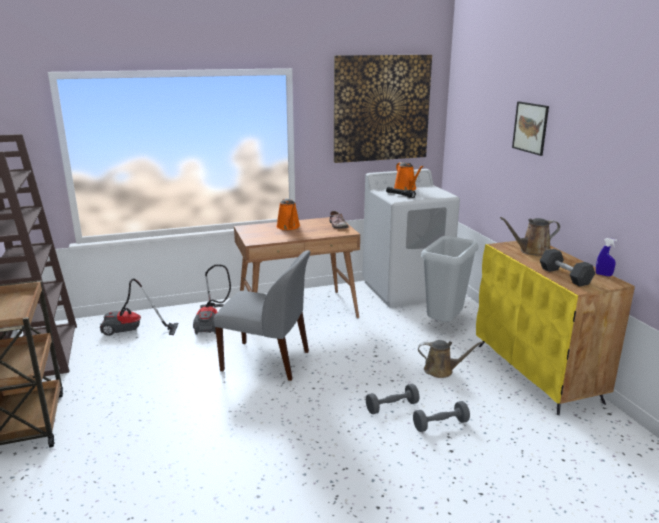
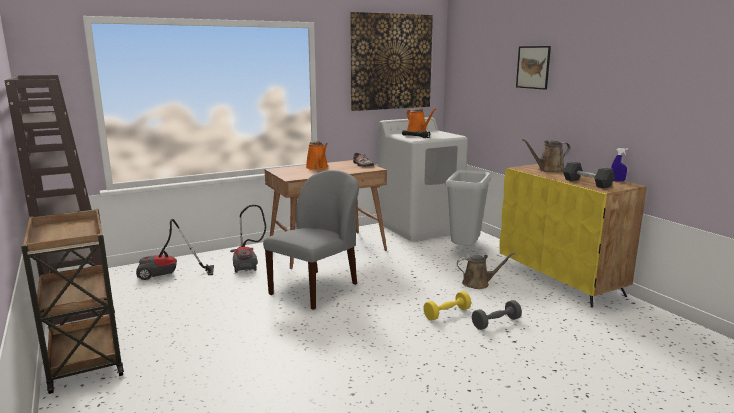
camera: 10 degrees left, 5 degrees down
grey chair [214,250,310,381] -> grey chair turned 60 degrees counterclockwise [263,170,359,310]
grey dumbbell [366,384,419,414] -> yellow dumbbell [423,291,471,321]

